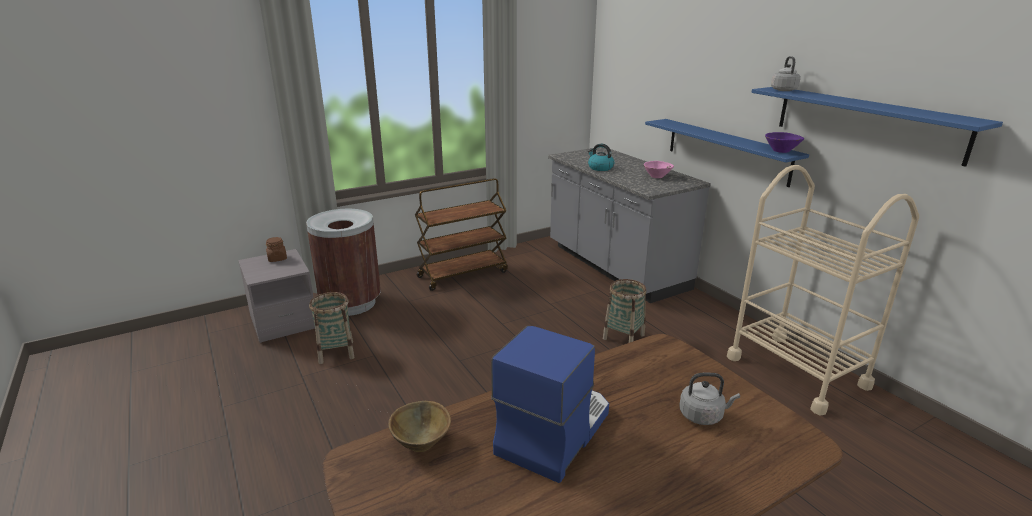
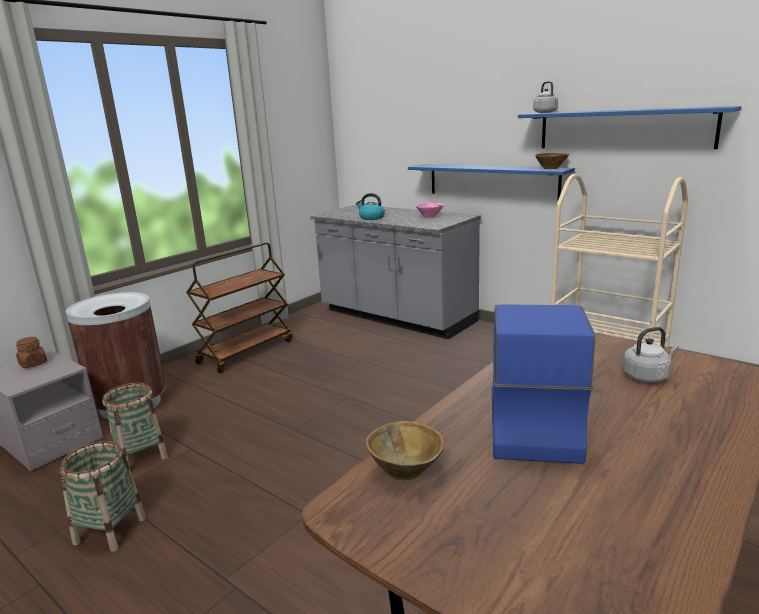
camera: 20 degrees left, 5 degrees down
basket [603,279,646,343] -> basket moved to [60,441,146,552]
purple bowl [765,132,804,153] -> brown bowl [535,153,569,169]

